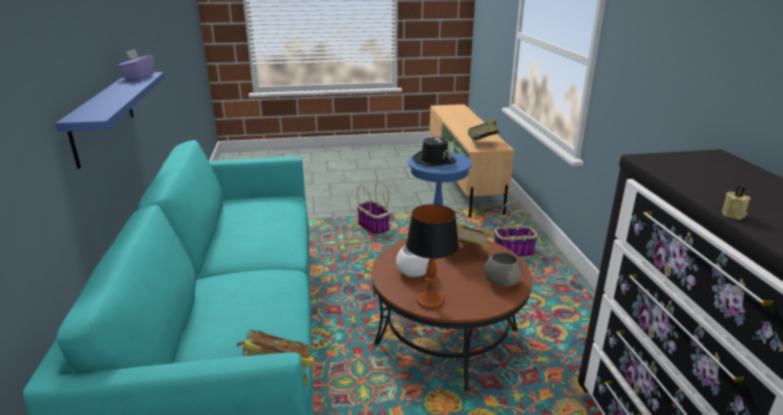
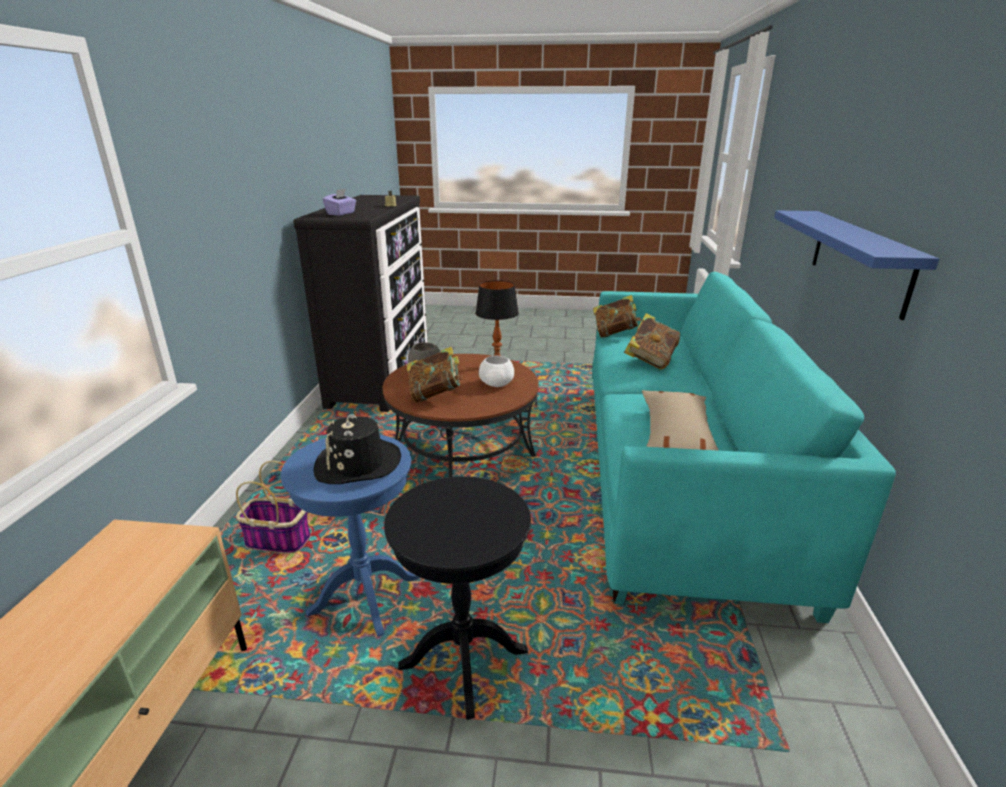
camera: 165 degrees left, 0 degrees up
purple tissue box [118,49,154,79] -> purple tissue box moved to [323,189,356,216]
basket [357,180,390,235] -> black side table [384,476,531,720]
book [468,119,500,141] -> book moved to [624,313,680,369]
none -> beige pillow [642,390,719,451]

